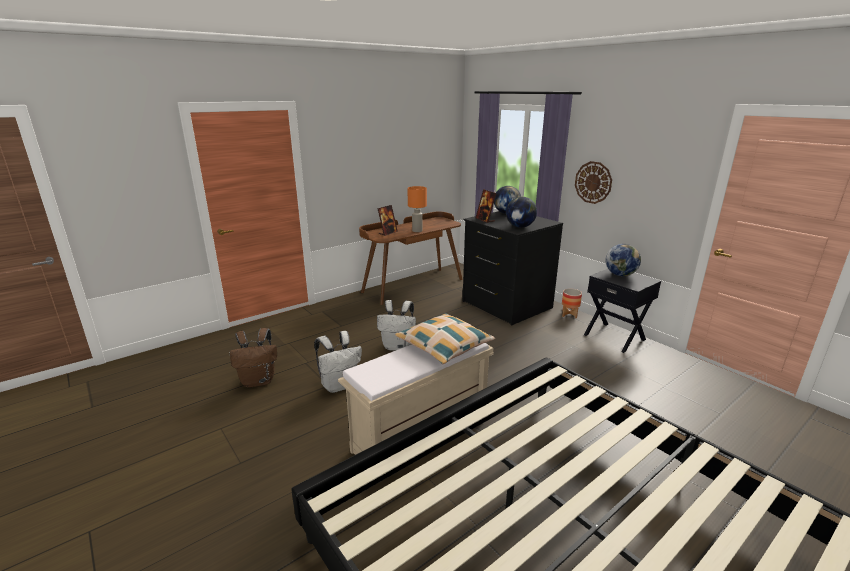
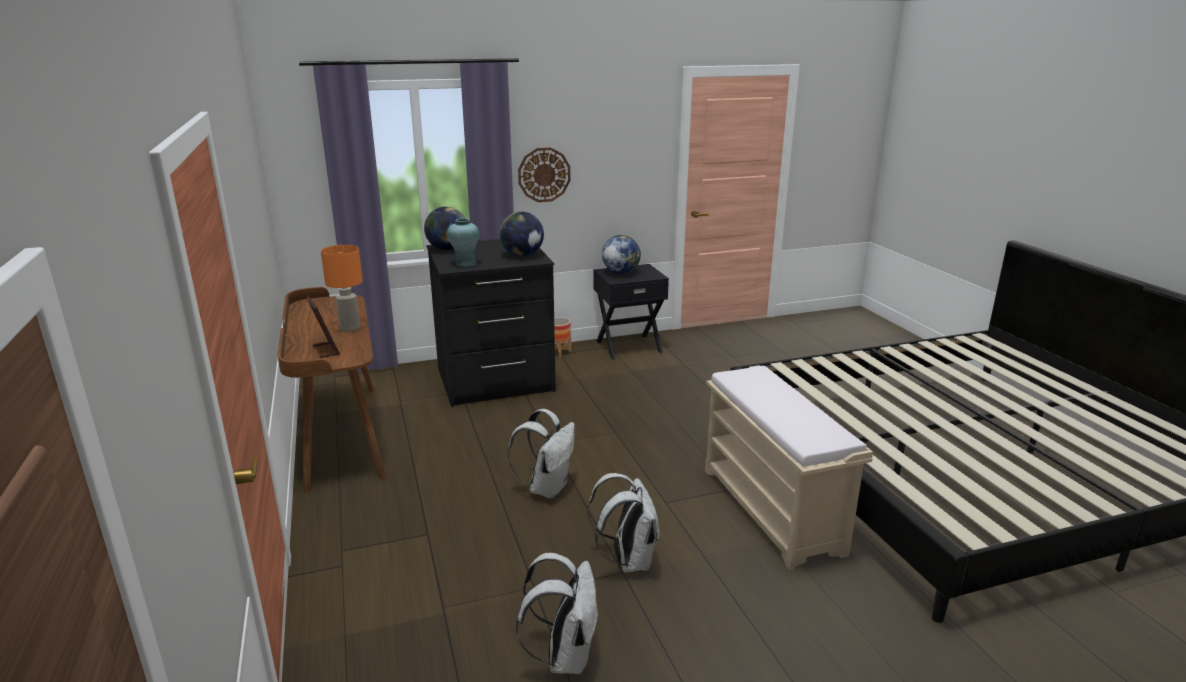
camera: 70 degrees left, 0 degrees up
brown backpack [229,328,277,388] -> white backpack [516,553,599,674]
pillow [395,313,495,364] -> none
picture frame [475,189,497,223] -> turquoise vase [448,218,479,267]

